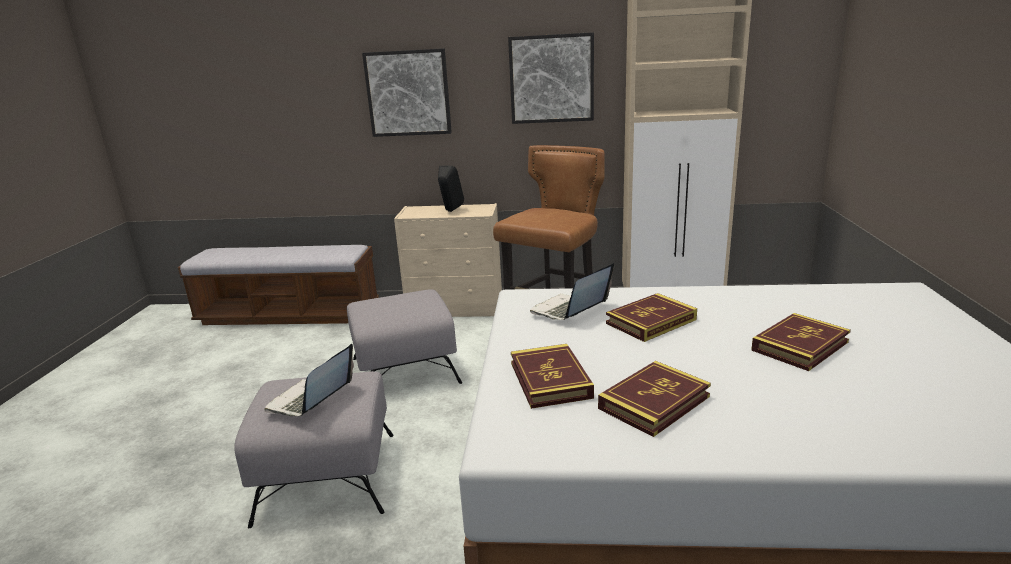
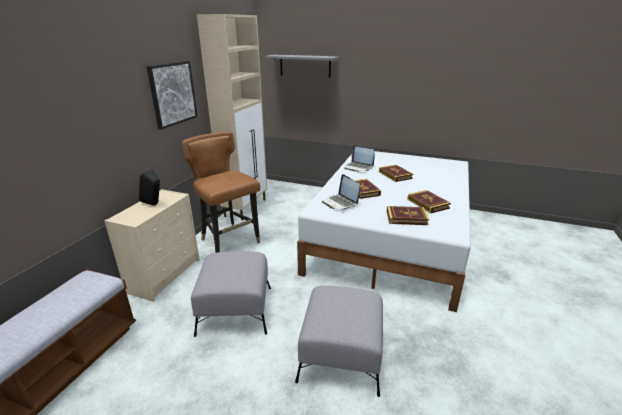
camera: 75 degrees left, 5 degrees up
laptop [265,344,354,416] -> laptop moved to [344,145,375,172]
picture [362,48,452,137] -> none
none -> grey shelf [265,55,338,78]

